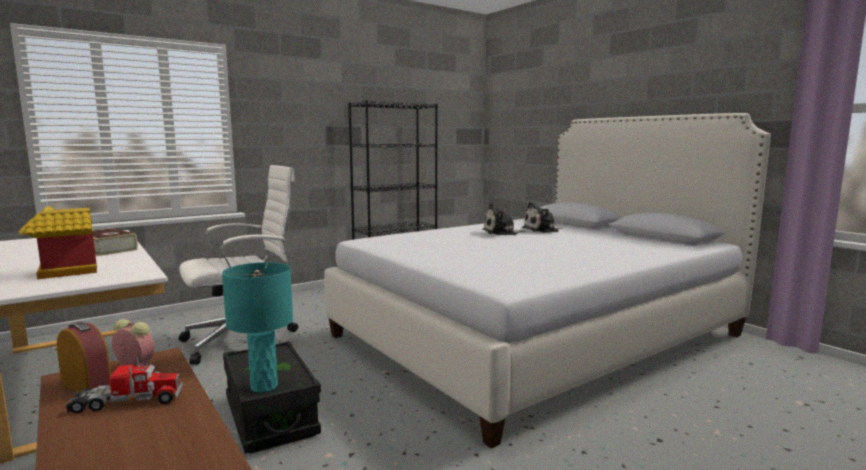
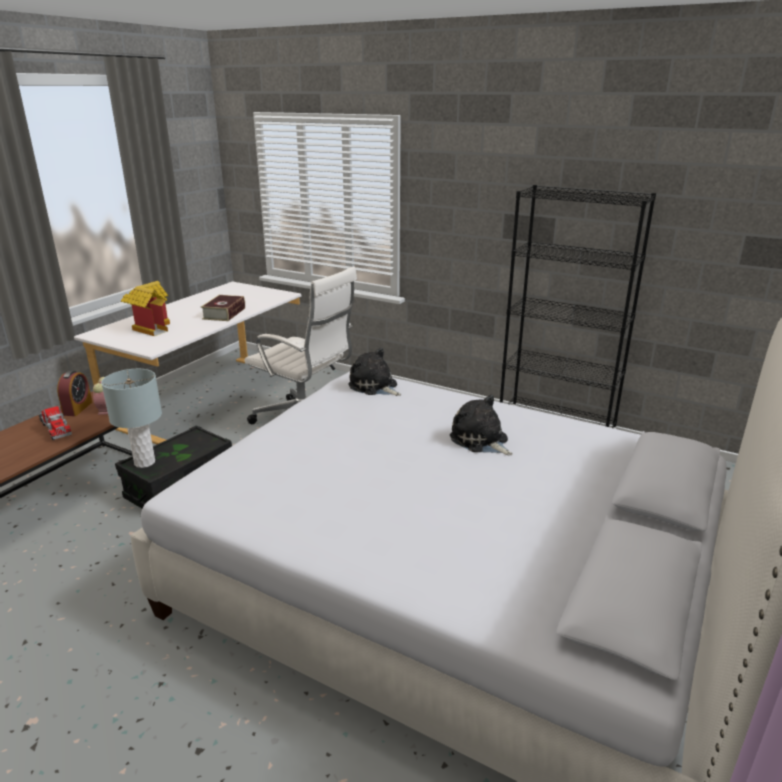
camera: 65 degrees right, 15 degrees up
turquoise table lamp [222,262,293,393] -> grey table lamp [101,369,162,468]
plush toy [522,202,562,233] -> plush toy moved to [348,348,401,396]

